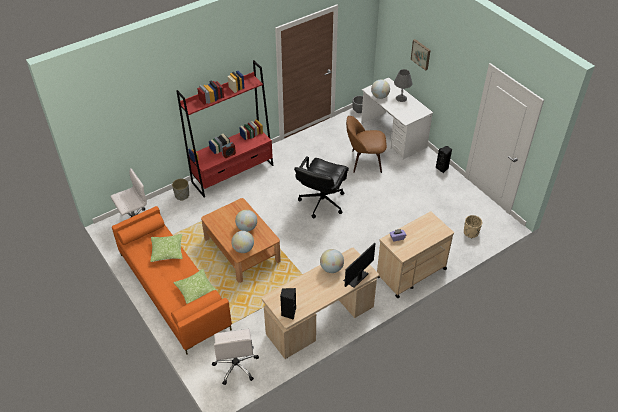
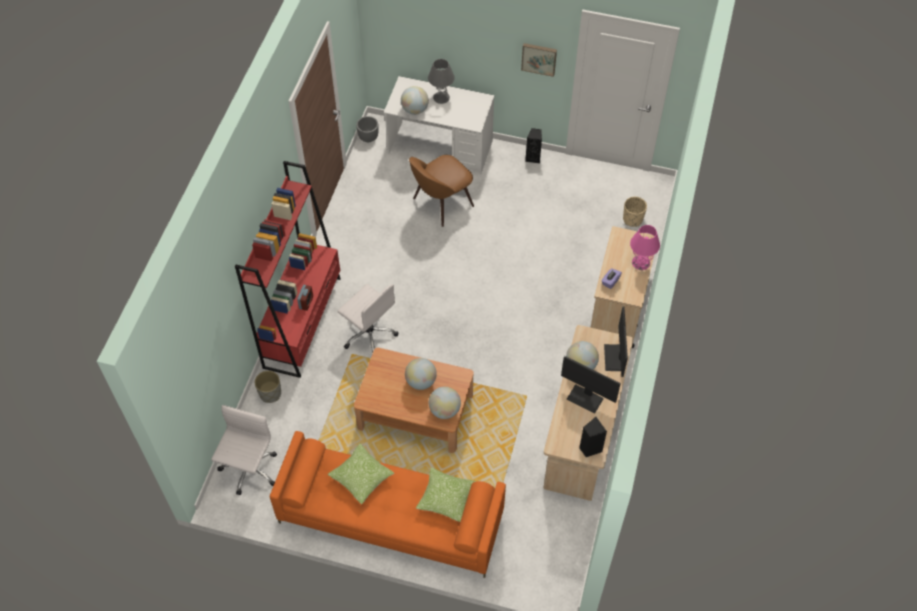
camera: 40 degrees left, 10 degrees up
white office chair [212,329,259,385] -> white office chair moved to [337,284,398,353]
black office chair [294,156,349,218] -> none
picture [411,39,431,71] -> picture moved to [521,43,557,77]
none -> monitor [561,356,621,413]
none -> pink table lamp [630,225,660,270]

